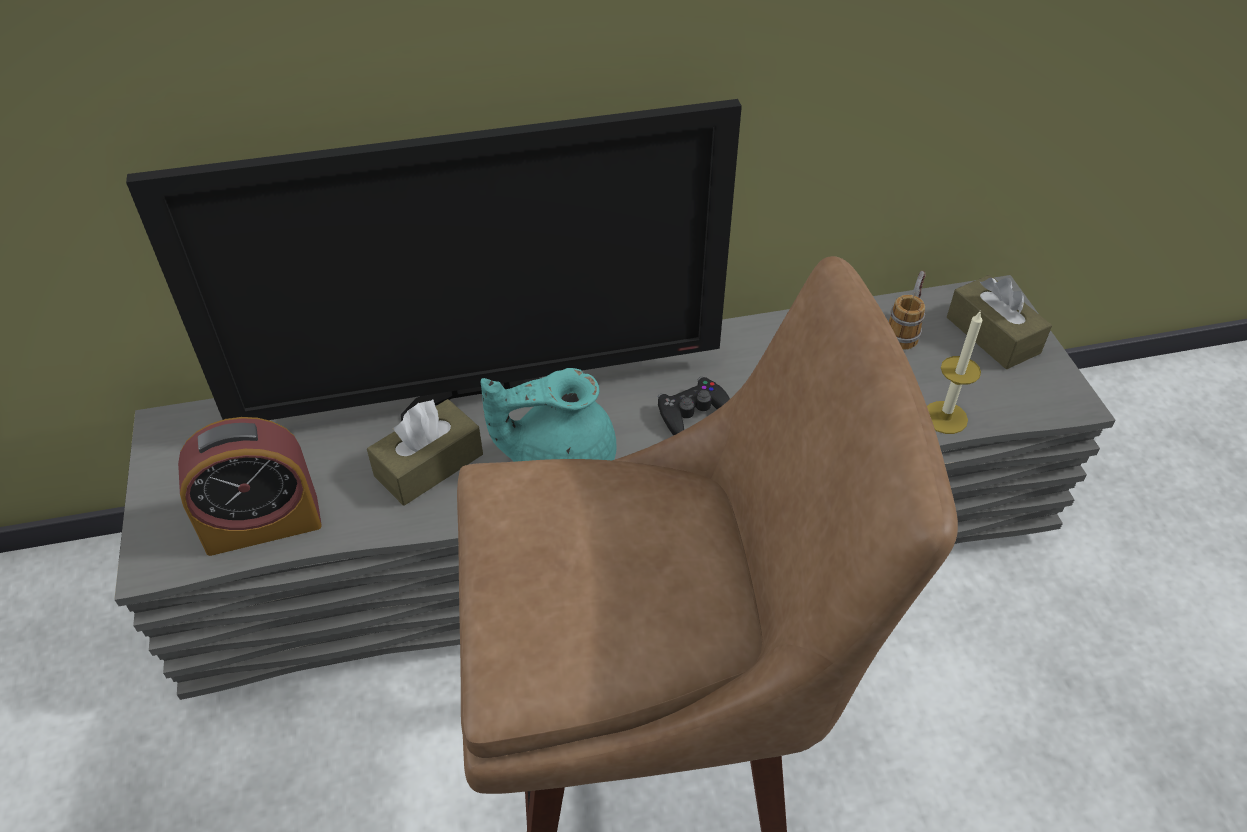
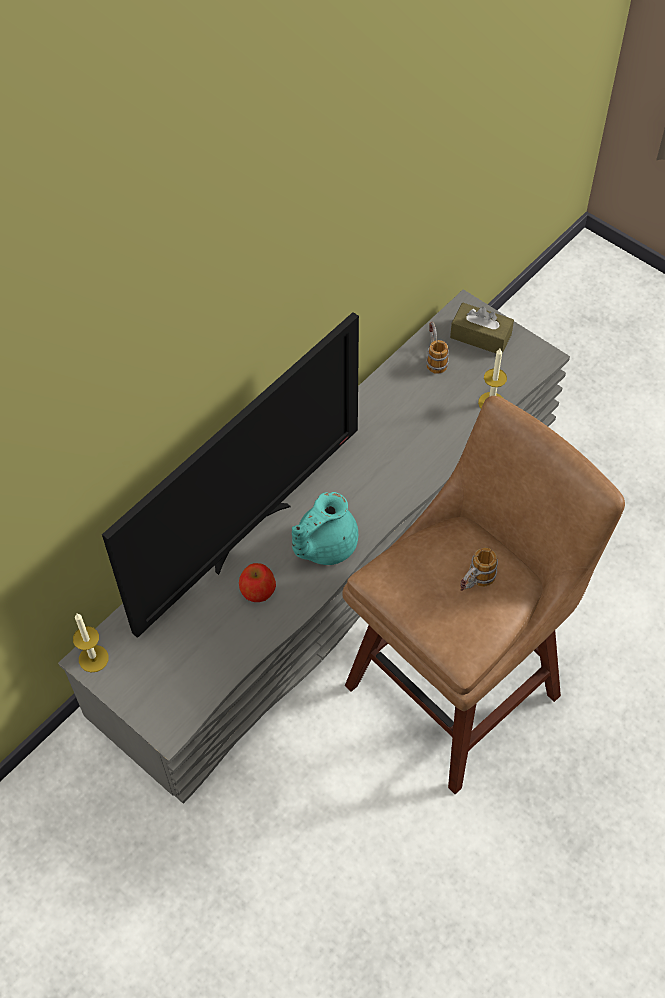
camera: 35 degrees left, 10 degrees up
alarm clock [178,417,322,556] -> none
brown tissue box [367,399,483,506] -> apple [239,563,276,602]
black game controller [658,376,730,436] -> none
none -> candle [73,614,109,672]
none -> mug [460,548,498,591]

